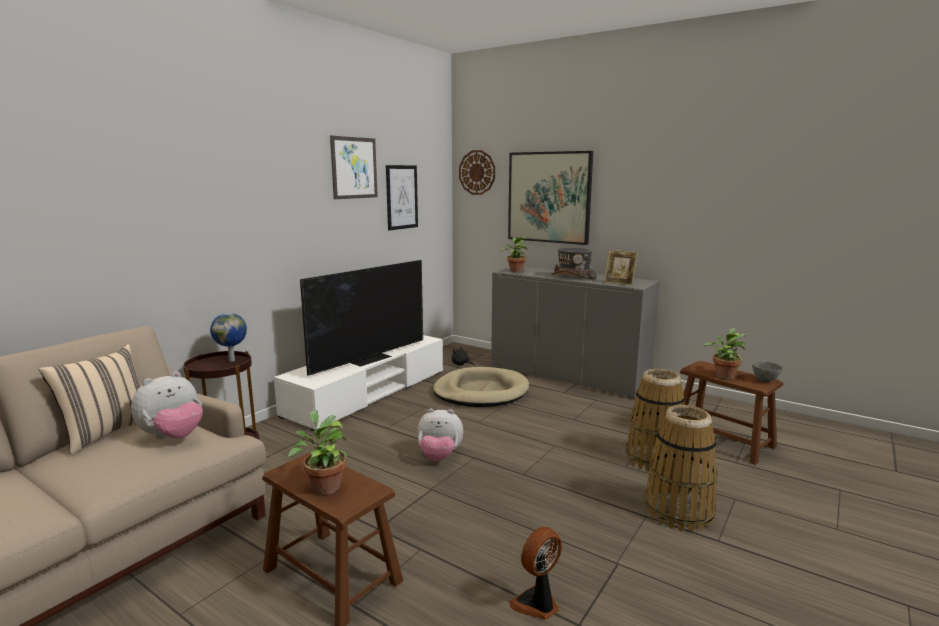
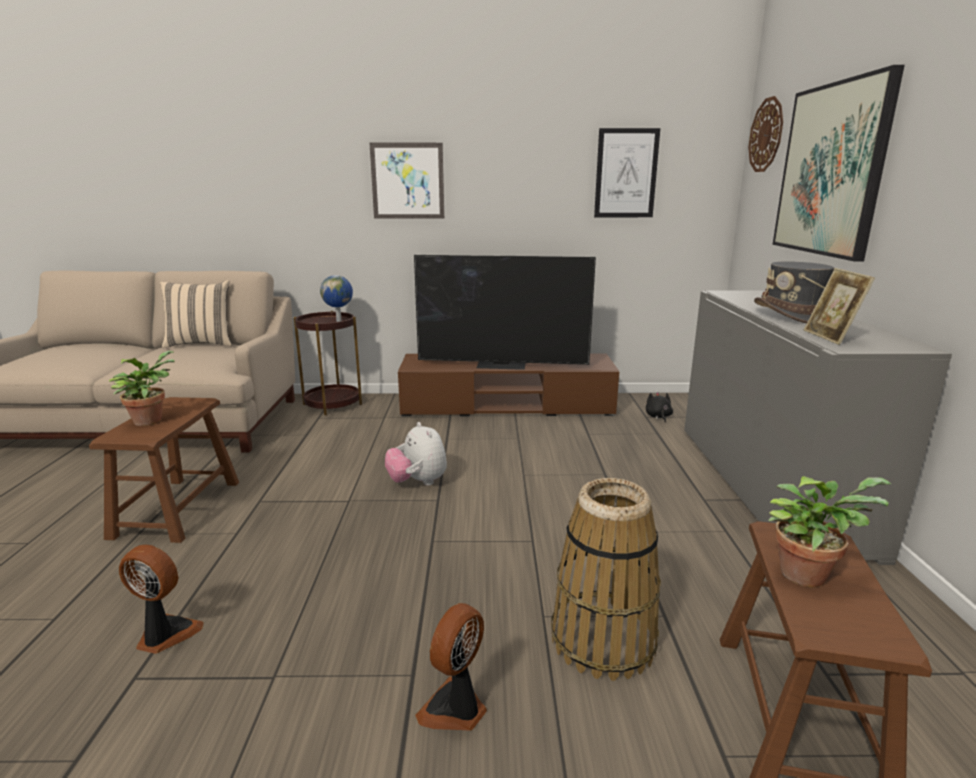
camera: 55 degrees right, 5 degrees up
plush toy [131,372,203,439] -> none
white tv stand [274,335,443,431] -> brown tv stand [398,353,619,416]
picture [330,136,378,199] -> picture moved to [370,143,444,218]
beige dog bed [433,367,529,407] -> none
potted plant [501,237,528,273] -> none
basket [644,405,717,532] -> fan [415,603,487,731]
grey bowl [752,361,783,382] -> none

